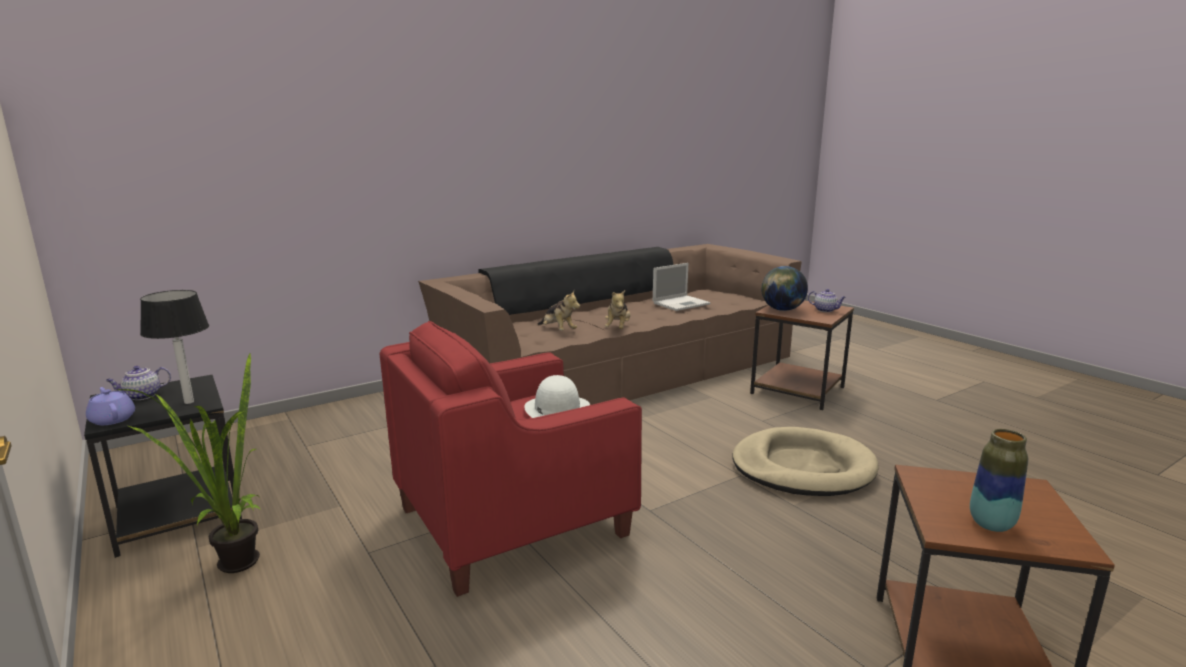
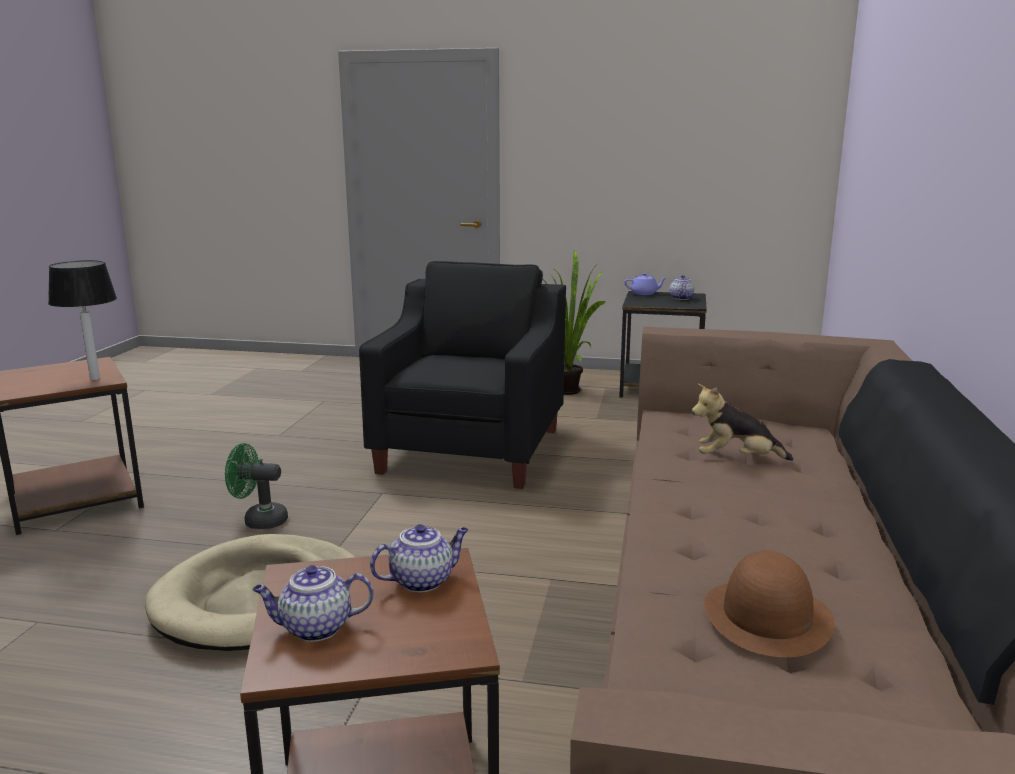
camera: 135 degrees right, 0 degrees up
table lamp [140,290,209,404] -> table lamp moved to [48,260,117,380]
red armchair [380,321,642,597] -> black armchair [359,261,566,489]
white hat [524,375,590,418] -> none
plush toy [605,290,631,329] -> none
laptop [653,263,711,311] -> brown hat [704,551,835,657]
globe [761,266,808,311] -> teapot [370,524,469,592]
vase [970,429,1028,532] -> none
none -> green fan [225,443,288,529]

